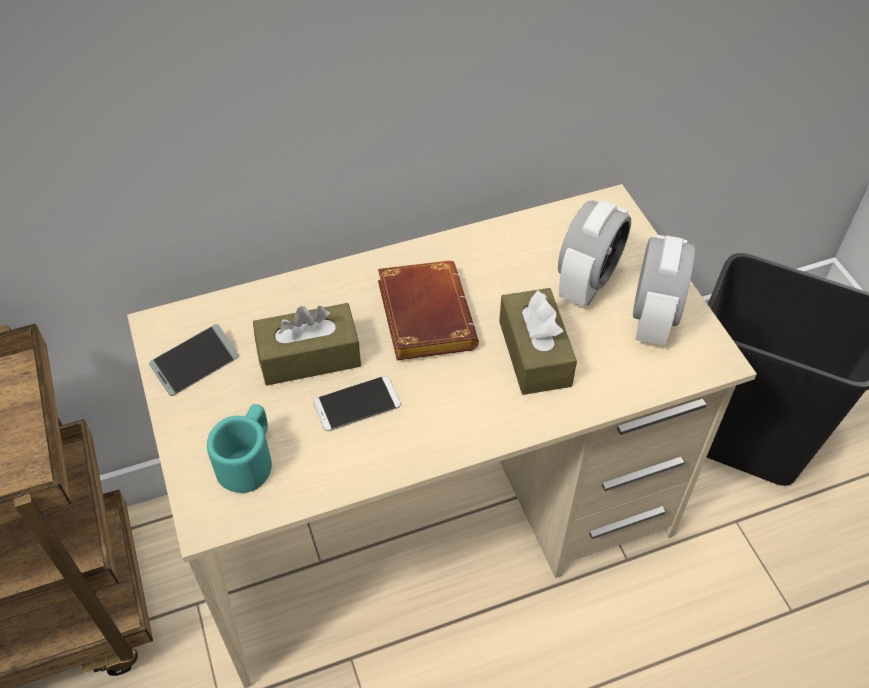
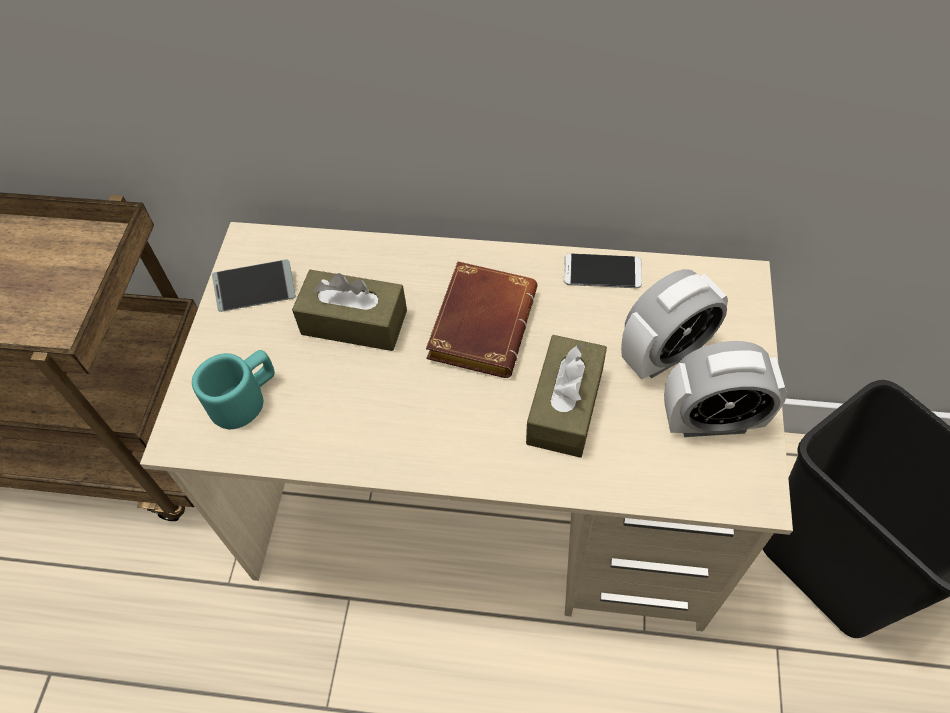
camera: 30 degrees right, 5 degrees up
phone [313,376,401,431] -> phone moved to [564,253,642,288]
alarm clock [633,235,695,346] -> alarm clock turned 45 degrees clockwise [664,341,787,437]

